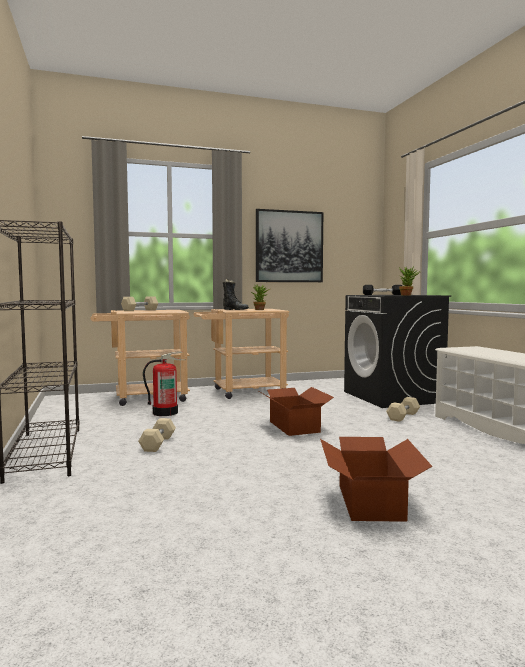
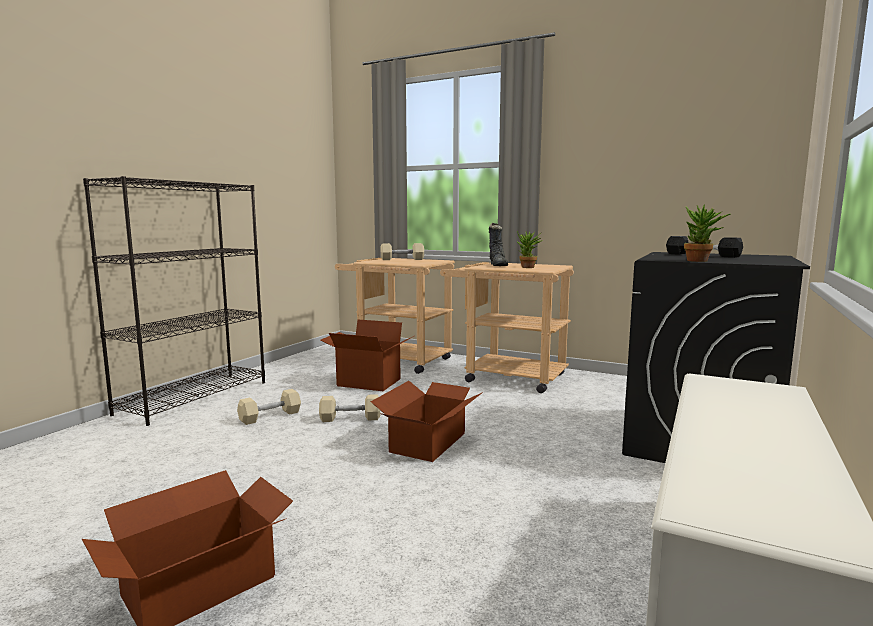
camera: 45 degrees right, 5 degrees up
fire extinguisher [143,351,185,416] -> cardboard box [320,320,414,391]
picture [256,209,323,282] -> none
beige dumbbell [386,397,420,422] -> beige dumbbell moved to [319,394,380,422]

